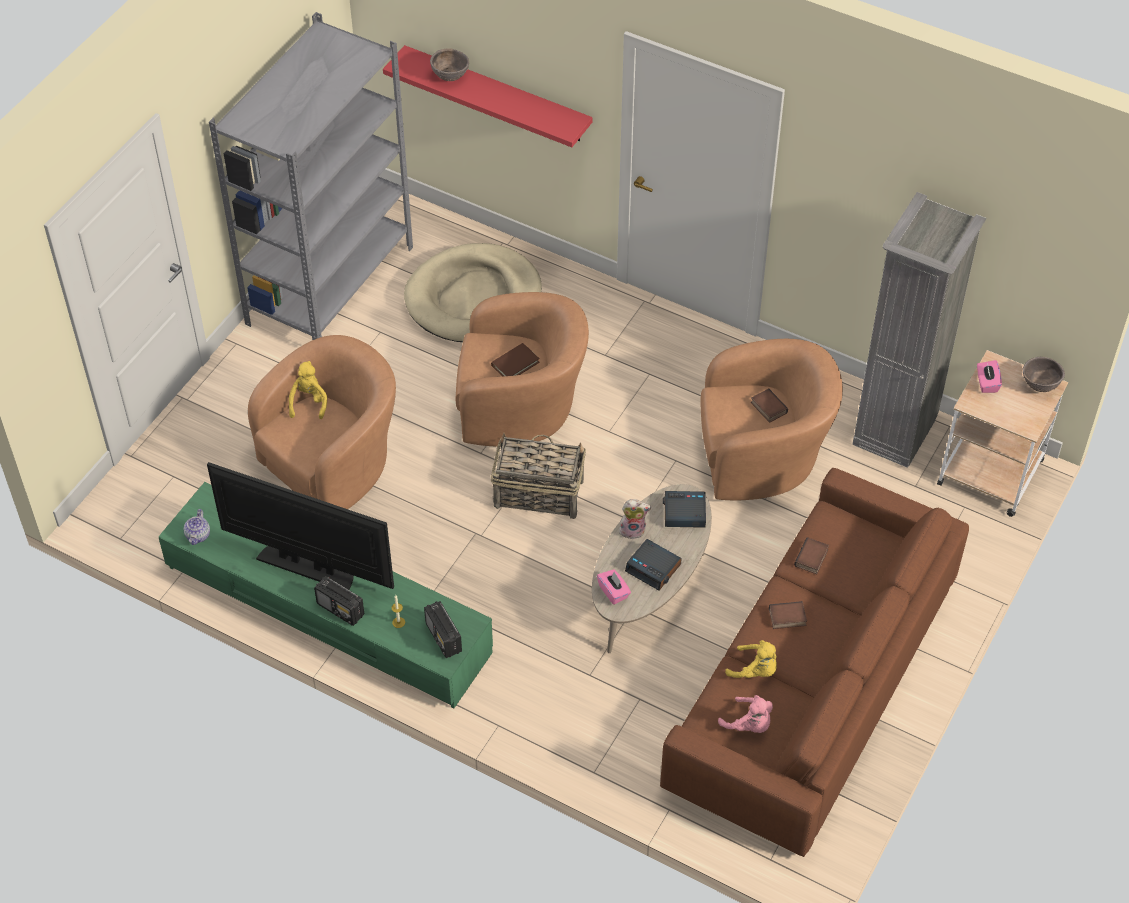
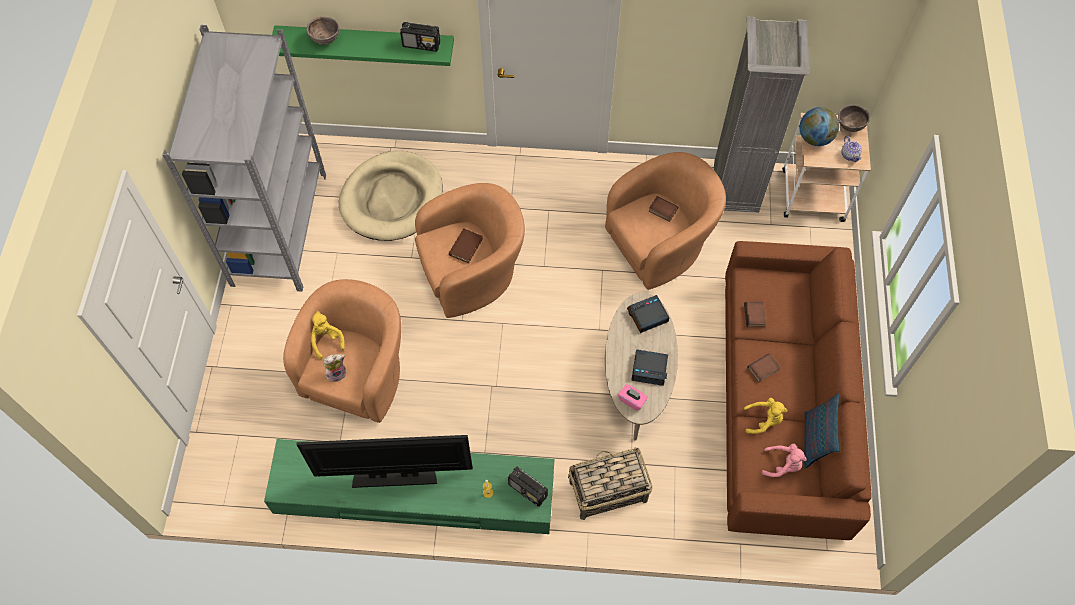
camera: 25 degrees left, 10 degrees up
teapot [184,509,210,545] -> teapot moved to [841,135,862,162]
radio [314,576,364,626] -> radio moved to [400,22,440,52]
red shelf [383,45,593,147] -> green shelf [272,25,454,66]
basket [491,433,586,519] -> basket moved to [568,447,653,520]
plush toy [619,499,651,539] -> plush toy moved to [323,354,347,382]
pink tissue box [977,360,1002,393] -> globe [799,107,839,146]
none -> blue pillow [804,393,840,468]

